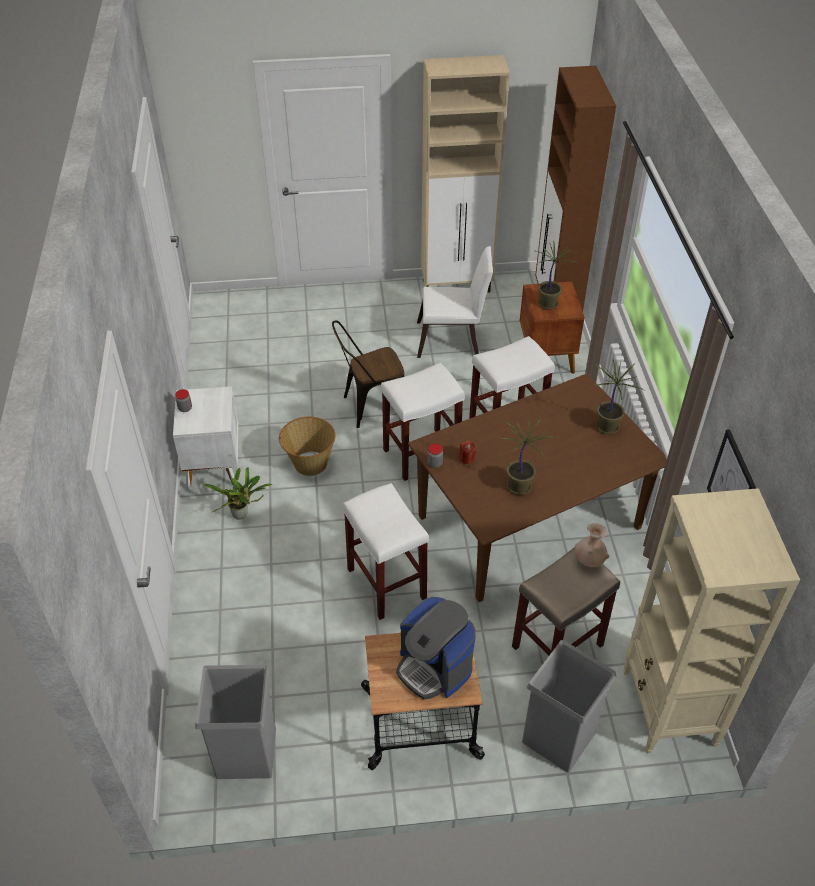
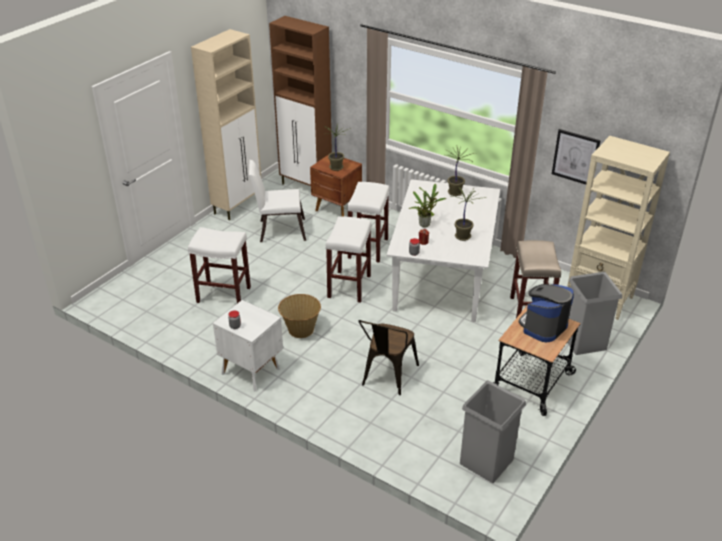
camera: 50 degrees left, 10 degrees down
potted plant [204,467,272,520] -> potted plant moved to [409,184,446,228]
brown chair [332,320,404,428] -> brown chair moved to [359,320,419,395]
white stool [343,483,429,620] -> white stool moved to [188,227,251,303]
coffee machine [396,597,476,700] -> coffee machine turned 135 degrees clockwise [519,284,574,342]
brown dining table [408,374,667,602] -> white dining table [387,179,500,322]
white chair [417,246,493,358] -> white chair turned 135 degrees counterclockwise [249,160,306,242]
beige vase [575,523,609,567] -> none

